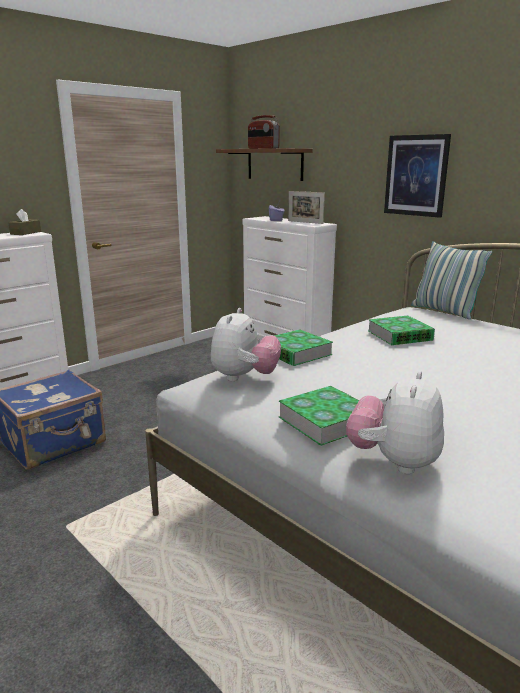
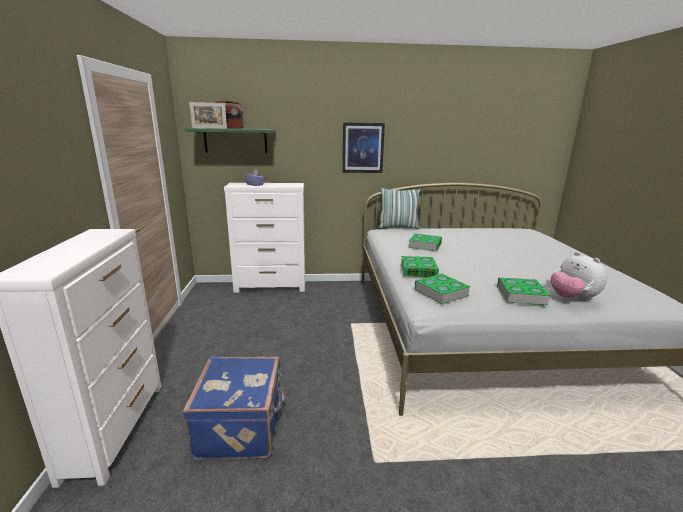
camera: 50 degrees left, 0 degrees up
brown tissue box [8,209,41,235] -> none
plush toy [211,308,281,381] -> book [414,274,471,304]
brown shelf [216,148,313,181] -> green shelf [185,128,275,153]
picture frame [288,191,325,224] -> picture frame moved to [189,102,227,129]

